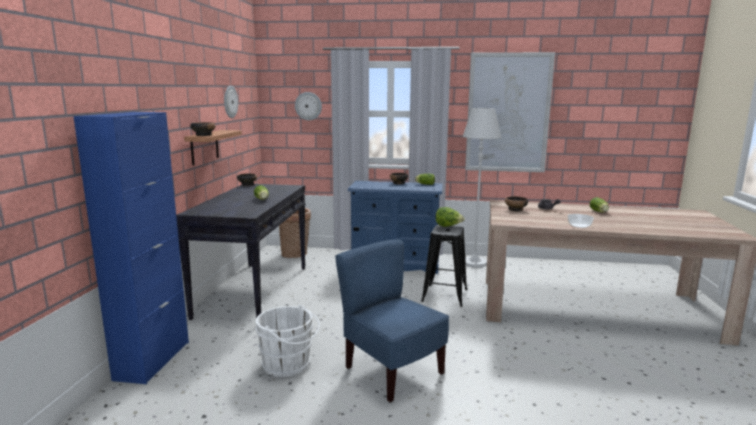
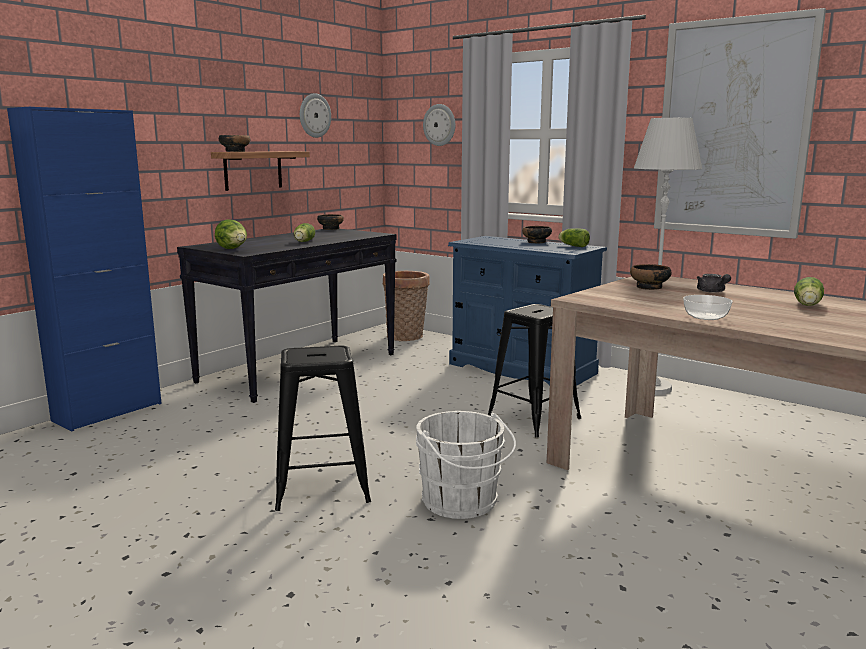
camera: 30 degrees right, 0 degrees up
white bucket [255,305,320,377] -> white bucket moved to [416,411,516,519]
blue chair [335,239,449,403] -> black stool [275,345,371,511]
lettuce [435,207,465,227] -> lettuce moved to [215,219,247,249]

